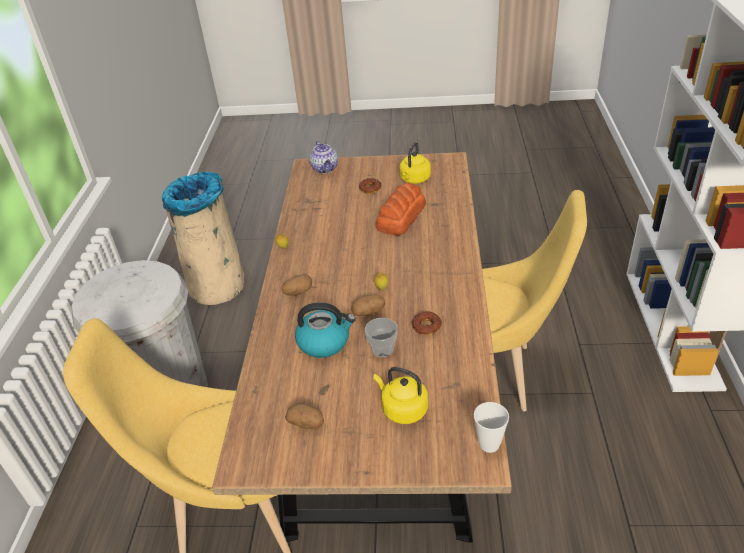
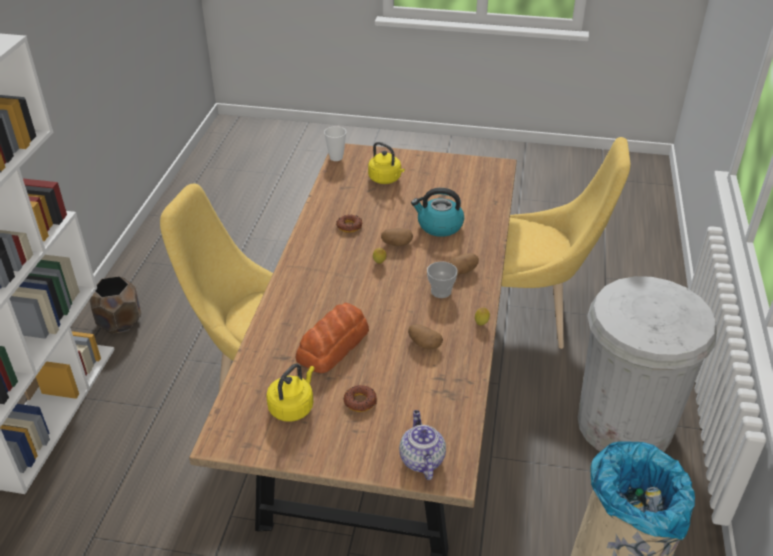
camera: 175 degrees left, 0 degrees up
potato [285,403,324,429] -> potato moved to [408,324,443,350]
cup [365,318,398,357] -> cup moved to [427,261,458,298]
none -> brown planter [89,276,141,334]

